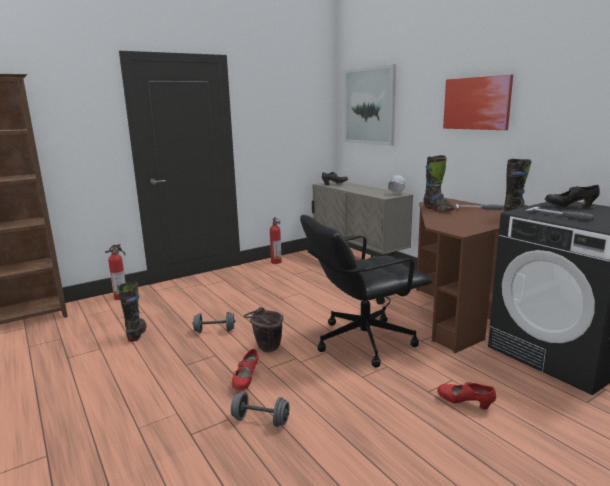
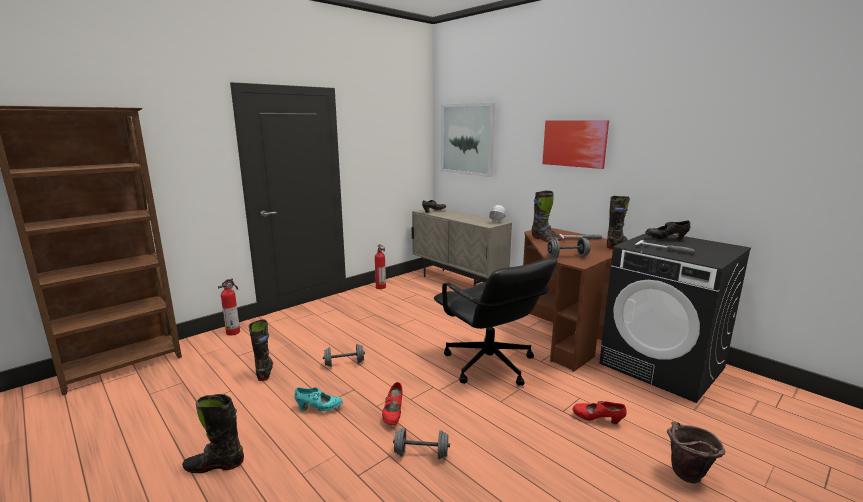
camera: 10 degrees left, 0 degrees up
brown bucket [243,307,283,352] -> brown bucket moved to [667,421,726,484]
black office chair [300,215,433,368] -> black office chair turned 90 degrees counterclockwise [434,258,558,386]
none -> black boot [182,394,244,473]
none -> turquoise shoe [294,387,343,411]
none -> grey dumbbell [547,237,591,258]

